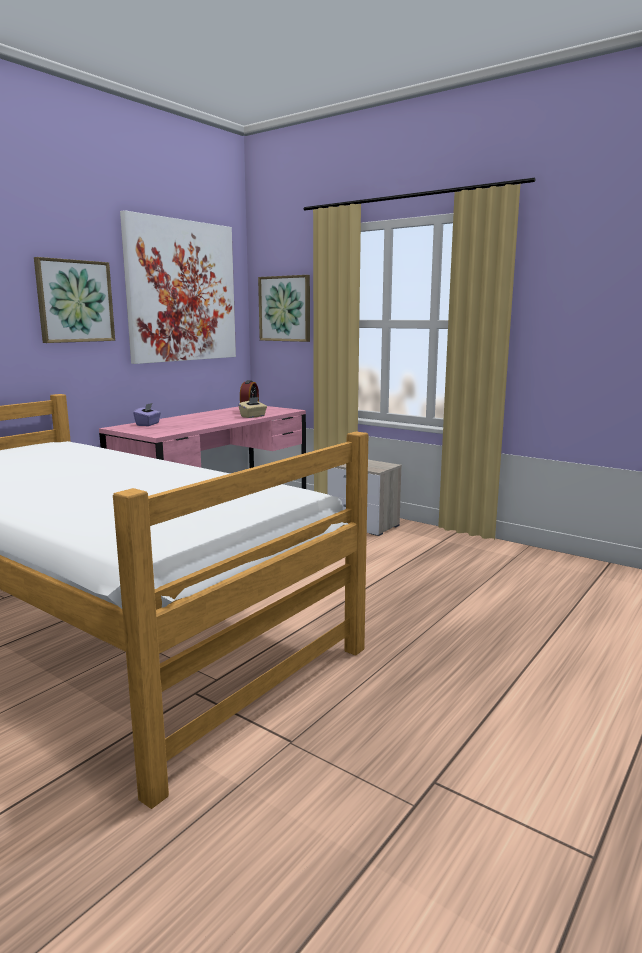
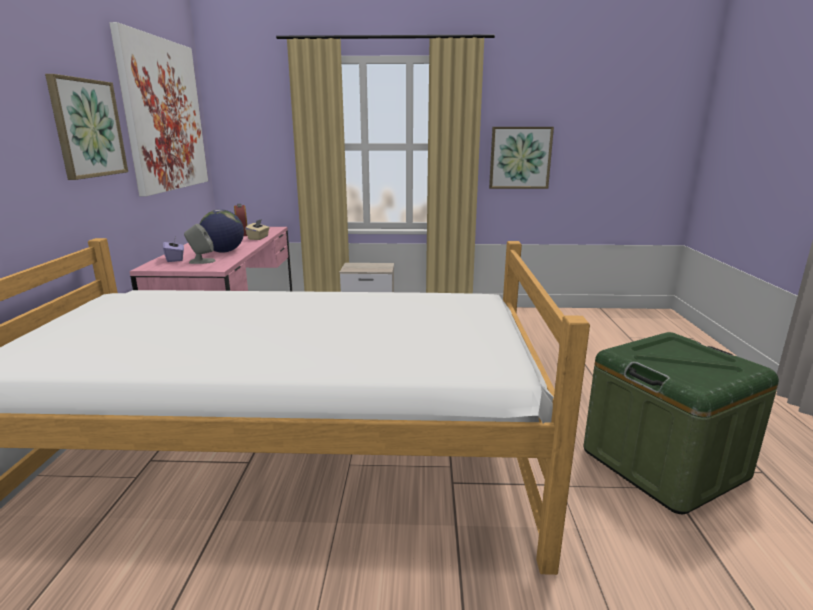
camera: 35 degrees left, 5 degrees up
picture [258,275,310,342] -> picture moved to [489,127,554,189]
none -> grey speaker [184,224,216,264]
none -> globe [199,209,244,253]
none -> green storage box [583,332,779,514]

